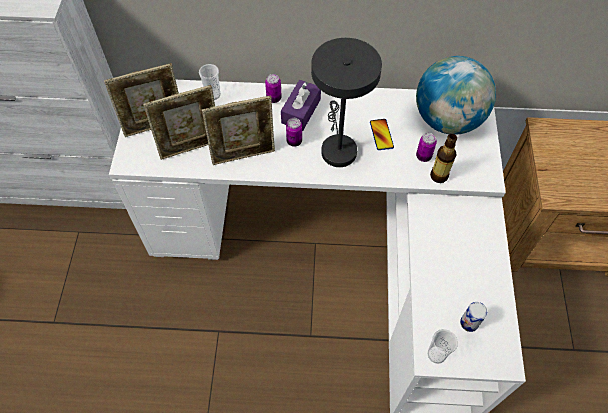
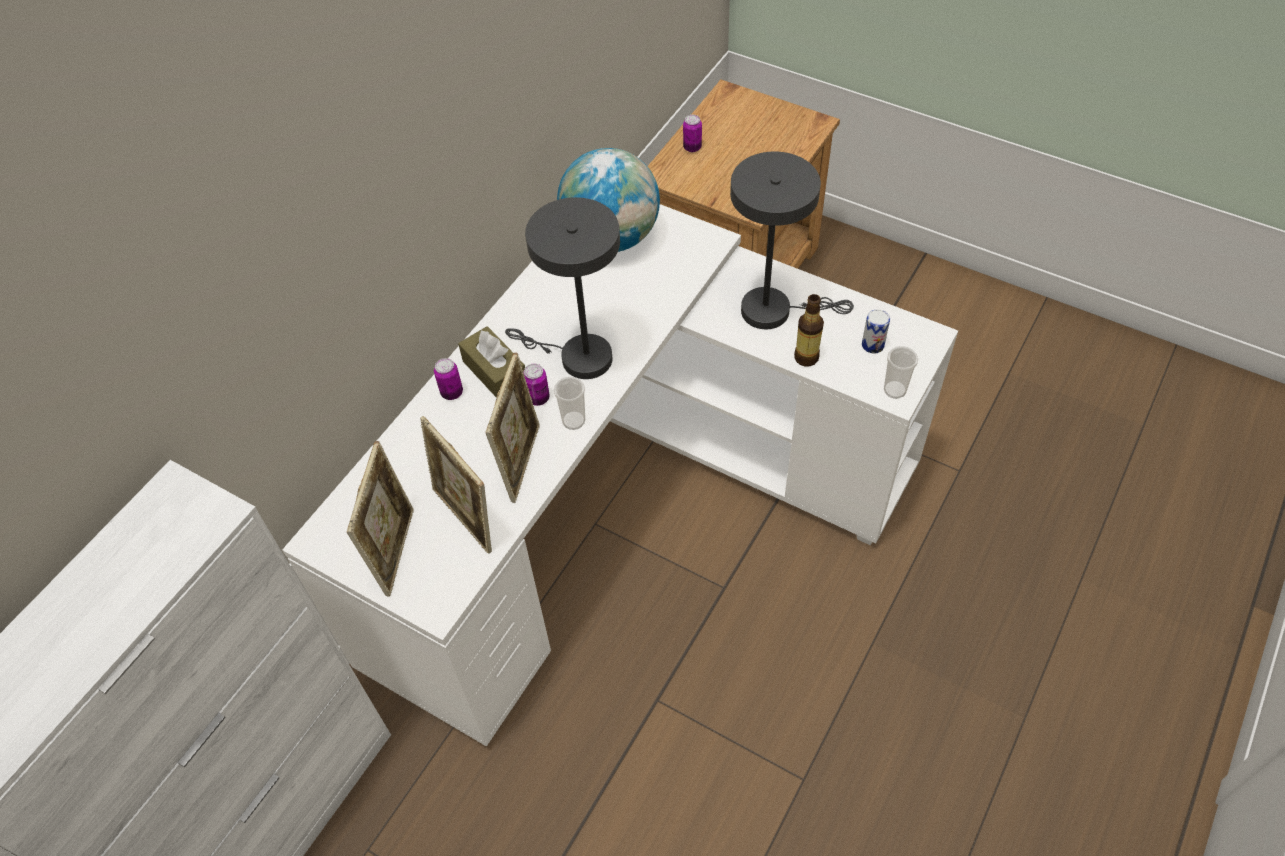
camera: 60 degrees left, 5 degrees down
picture frame [143,85,215,160] -> picture frame turned 135 degrees clockwise [420,416,492,554]
cup [199,64,221,100] -> cup moved to [554,377,585,430]
purple tissue box [281,80,321,131] -> brown tissue box [458,326,525,397]
phone [370,119,394,150] -> none
can [416,133,437,162] -> can moved to [683,115,702,152]
bottle [430,134,457,183] -> bottle moved to [794,294,824,367]
none -> grey table lamp [730,152,854,329]

